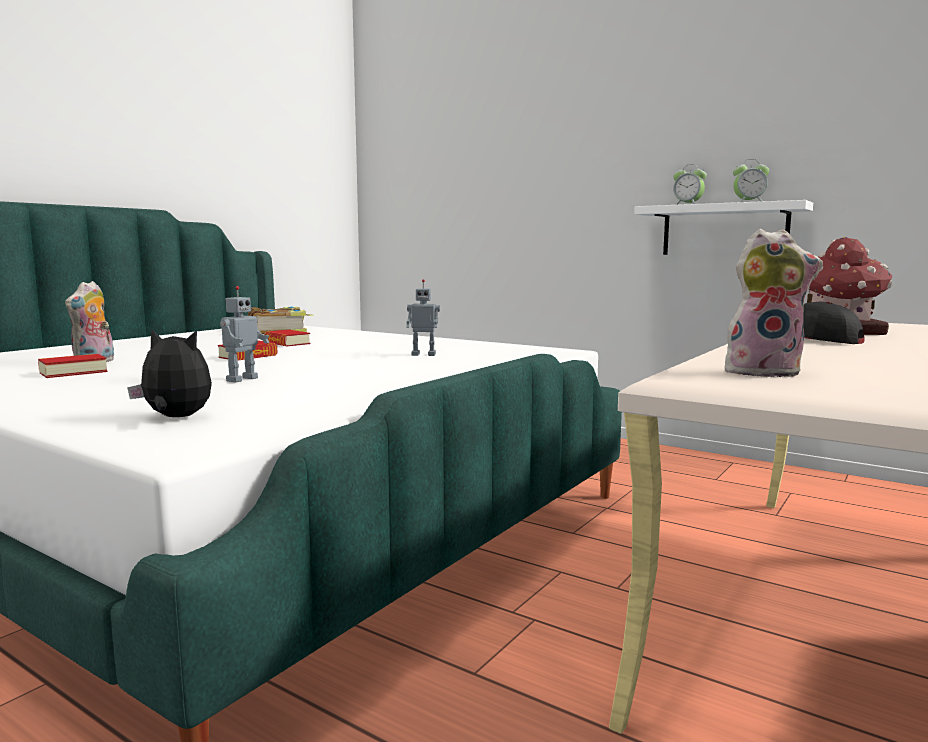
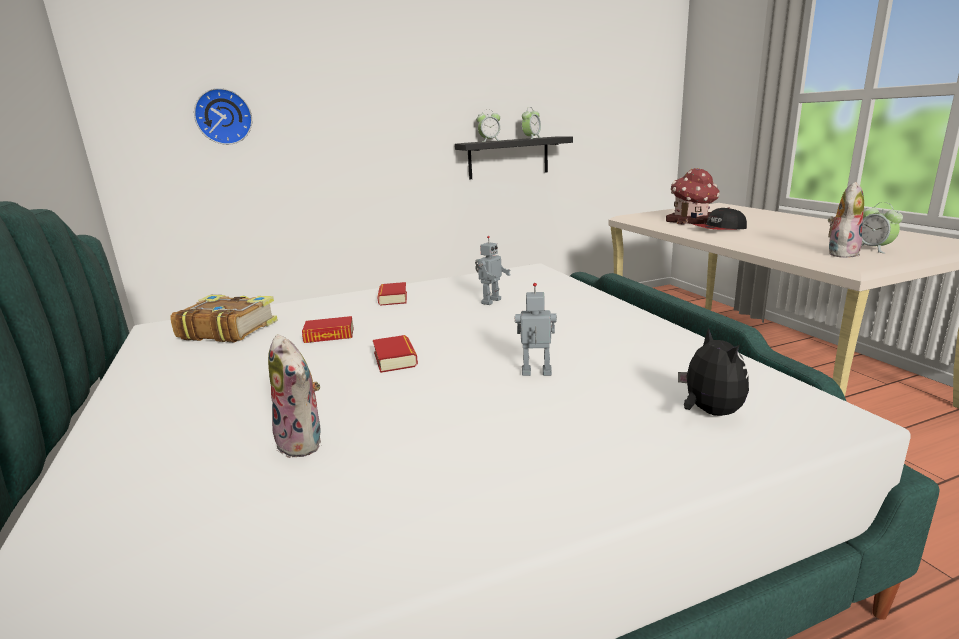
camera: 55 degrees left, 10 degrees up
book [38,354,107,378] -> book moved to [377,282,407,306]
plush toy [127,329,212,417] -> plush toy turned 120 degrees clockwise [678,328,749,416]
toy robot [220,286,270,383] -> toy robot turned 60 degrees counterclockwise [515,283,557,376]
white shelf [634,200,813,255] -> black shelf [455,136,573,180]
none -> wall clock [194,88,252,145]
none -> alarm clock [861,202,903,253]

